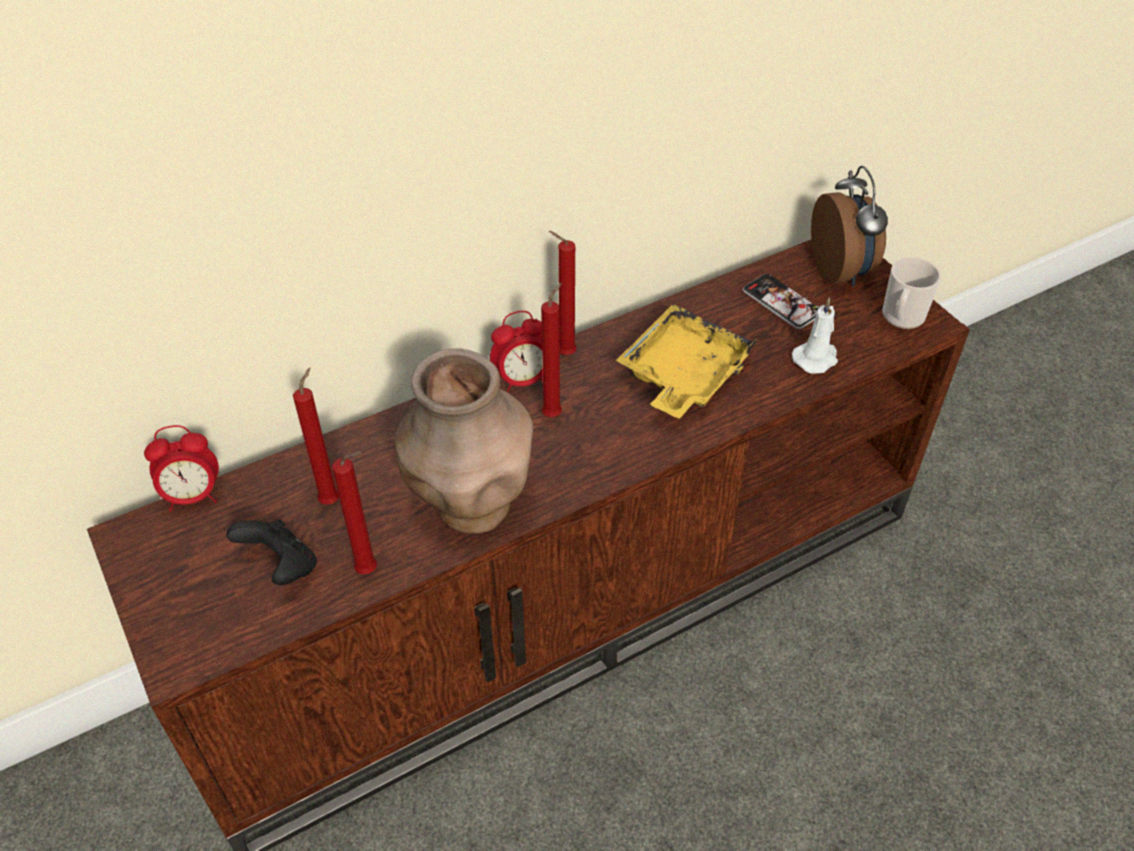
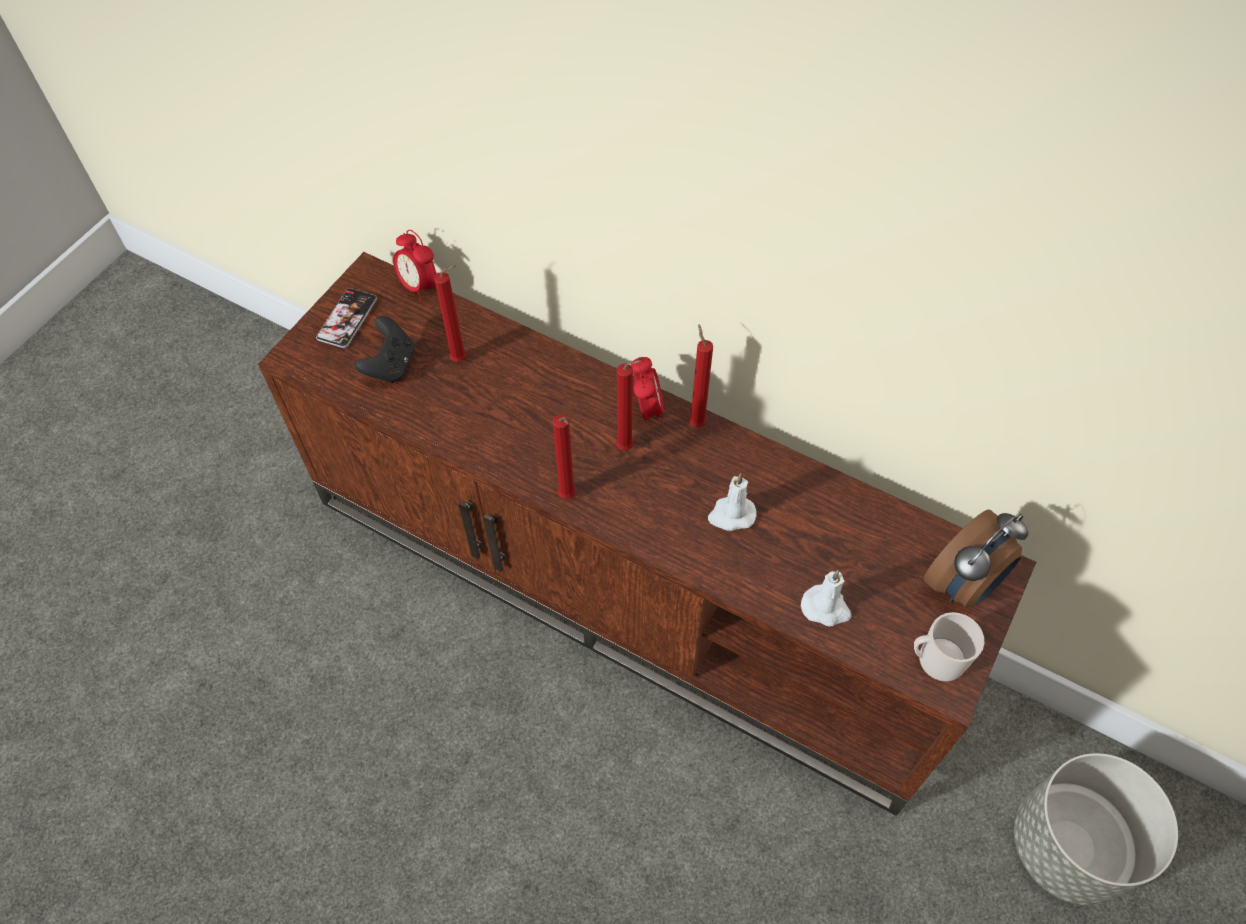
camera: 60 degrees right, 10 degrees up
red candle [332,451,377,574] -> red candle moved to [552,414,576,499]
brown vase [395,348,534,534] -> none
alarm clock [490,311,543,393] -> alarm clock turned 135 degrees counterclockwise [631,357,664,424]
yellow tray [616,304,757,419] -> white candle [708,473,756,531]
phone [743,274,819,329] -> phone moved to [316,288,377,348]
none -> grey planter [1014,753,1178,906]

